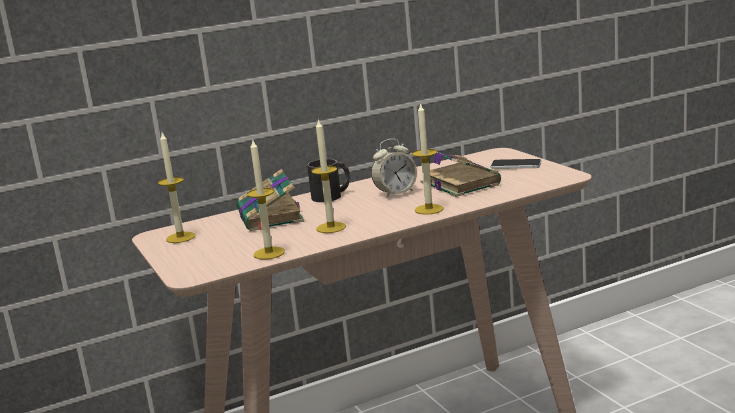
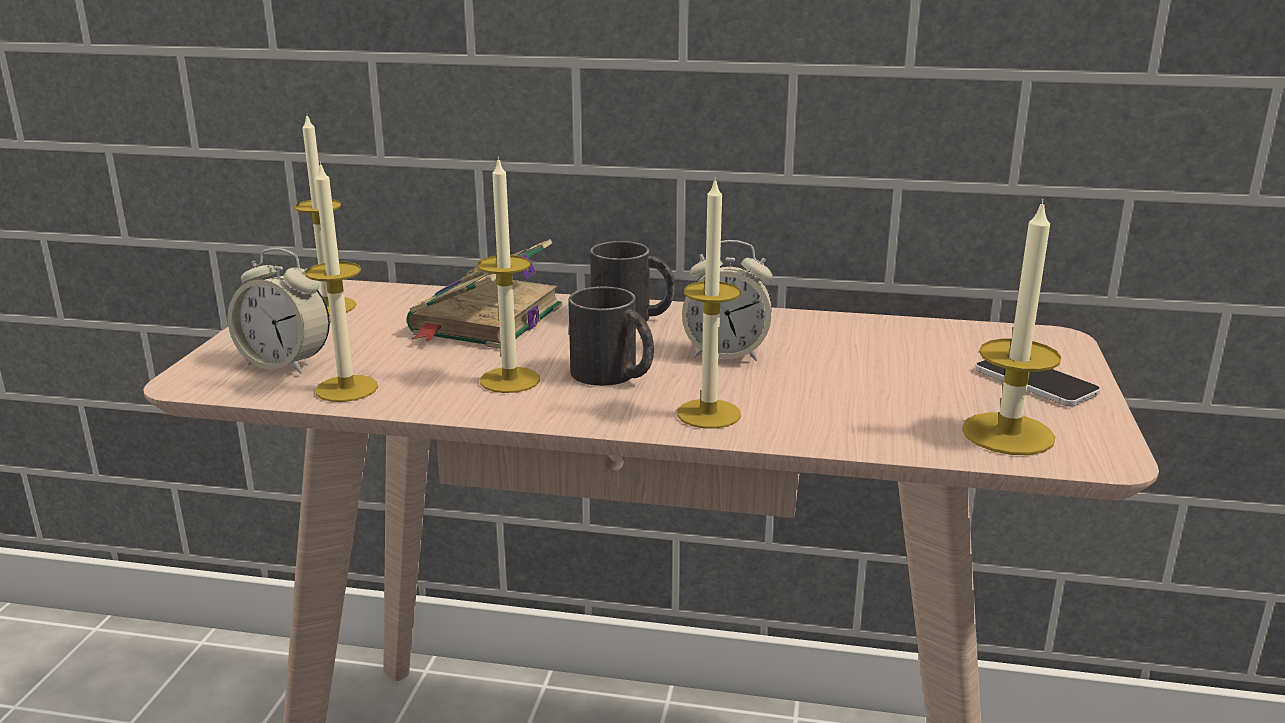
camera: 35 degrees right, 5 degrees up
book [421,152,501,197] -> none
none -> alarm clock [228,248,330,374]
none -> black mug [568,286,654,386]
none -> candle [962,199,1061,455]

